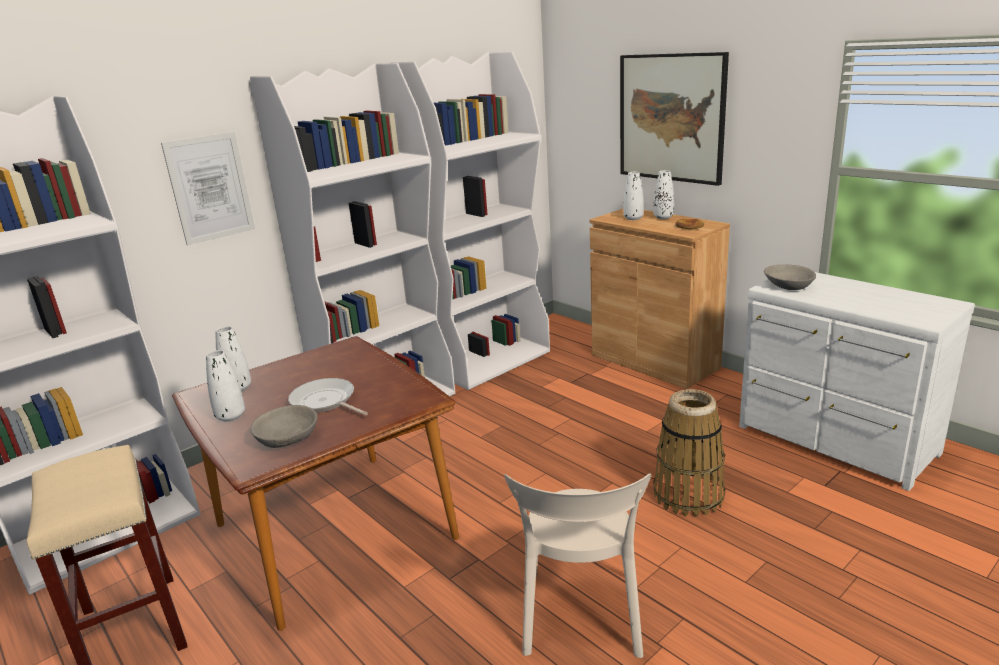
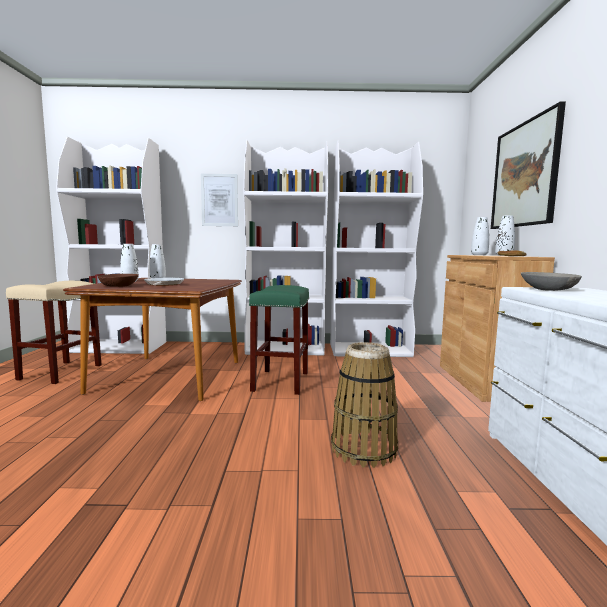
camera: 40 degrees right, 15 degrees down
grey bowl [251,405,318,448] -> brown bowl [98,274,139,287]
beige chair [504,473,651,658] -> none
none -> green stool [249,285,309,395]

